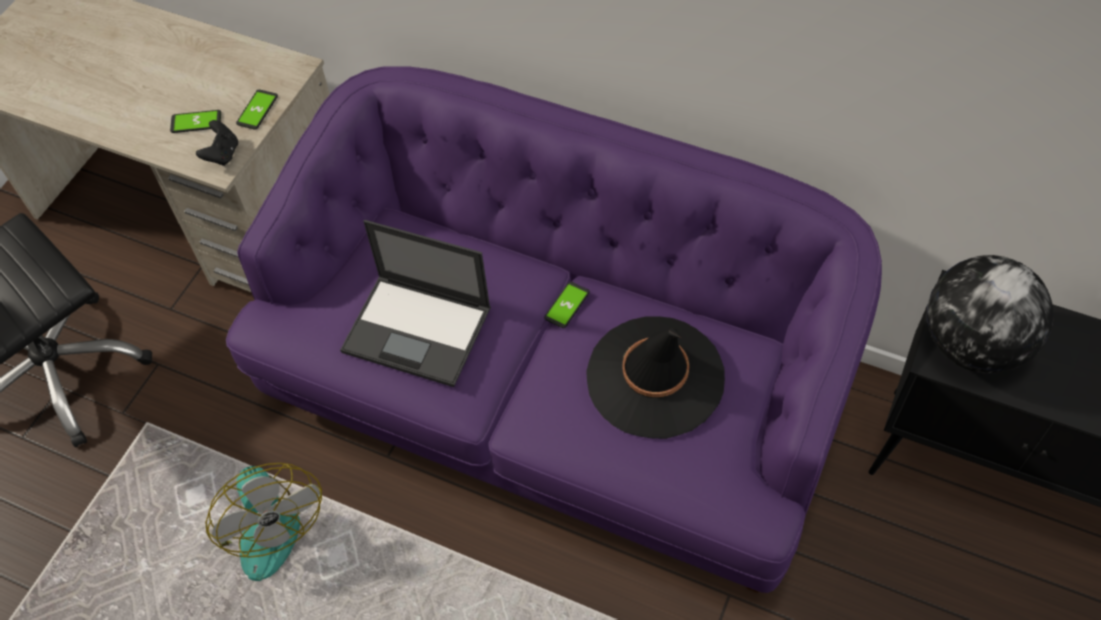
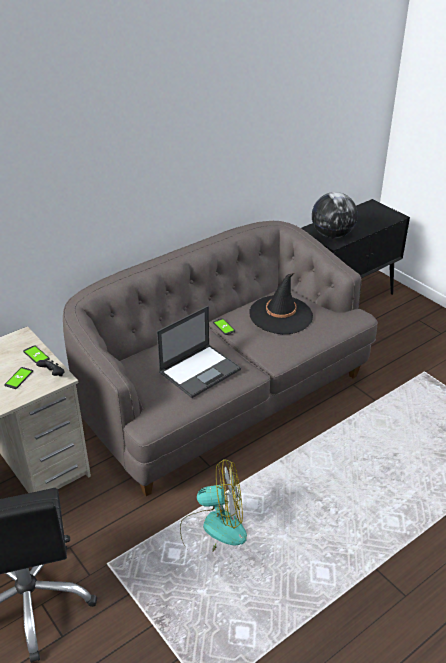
camera: 65 degrees left, 20 degrees down
purple sofa [226,66,882,593] -> grey sofa [63,221,378,496]

